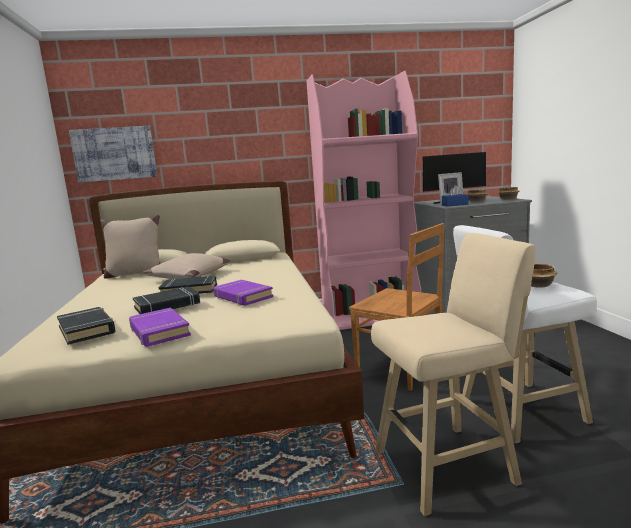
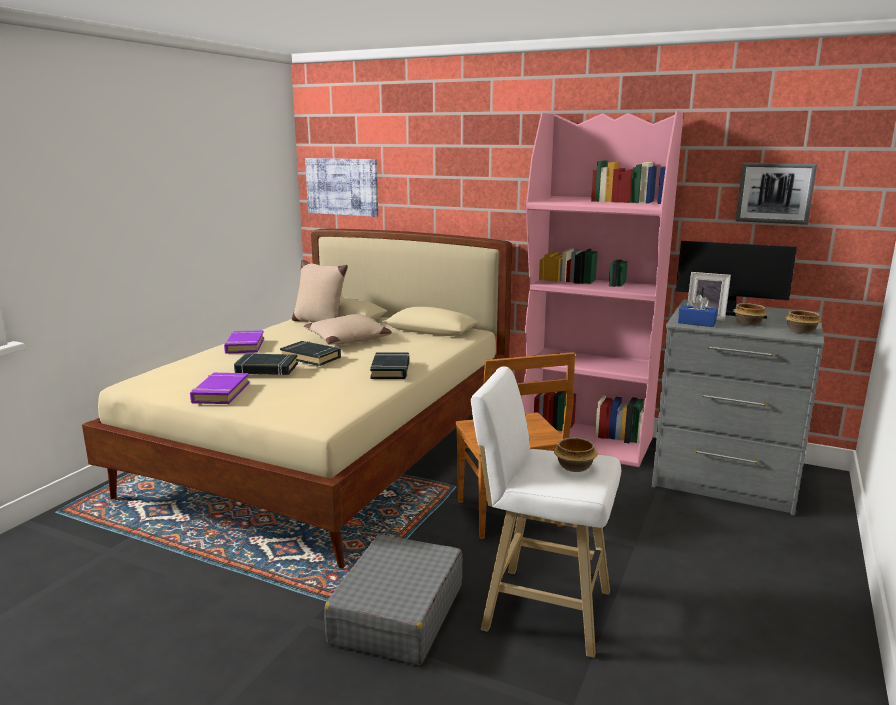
camera: 35 degrees right, 5 degrees up
black book [57,307,116,345] -> black book moved to [370,352,410,379]
purple book [213,280,273,306] -> purple book moved to [224,330,264,354]
beige stool [371,233,536,516] -> grey suitcase [324,534,462,666]
none -> picture [736,163,817,225]

